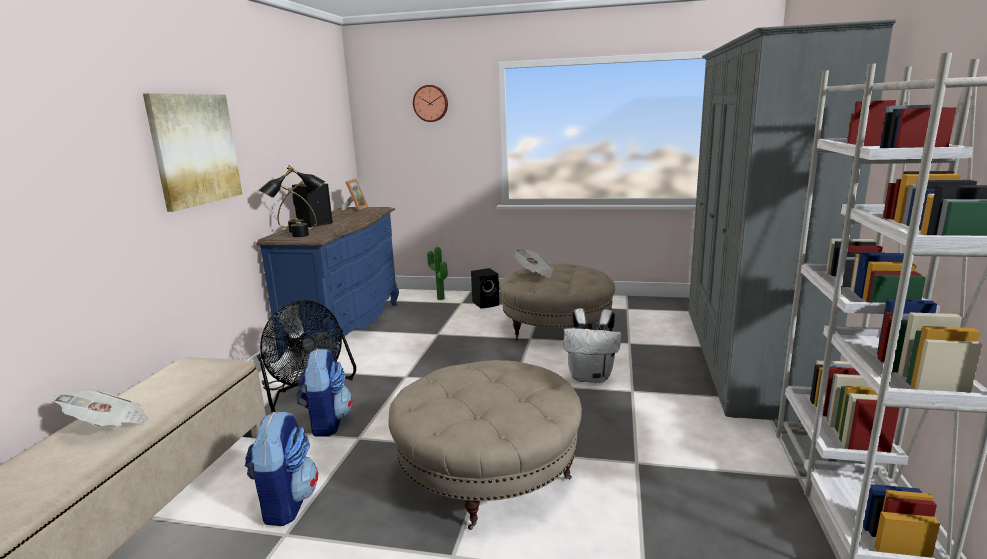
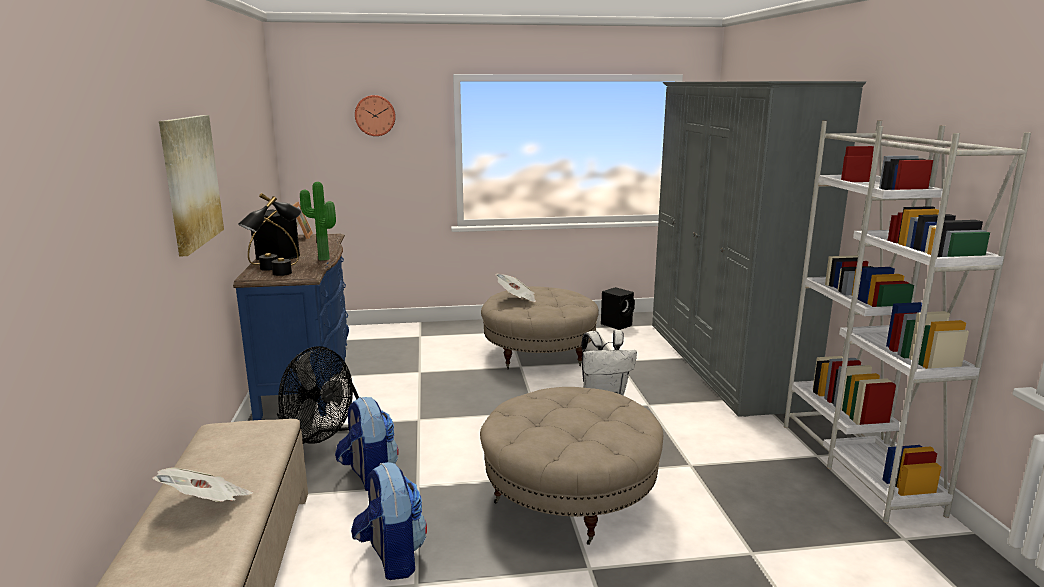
camera: 20 degrees left, 0 degrees up
potted plant [427,247,448,300] -> potted plant moved to [300,182,336,260]
black speaker [471,268,499,309] -> black speaker moved to [601,287,635,330]

